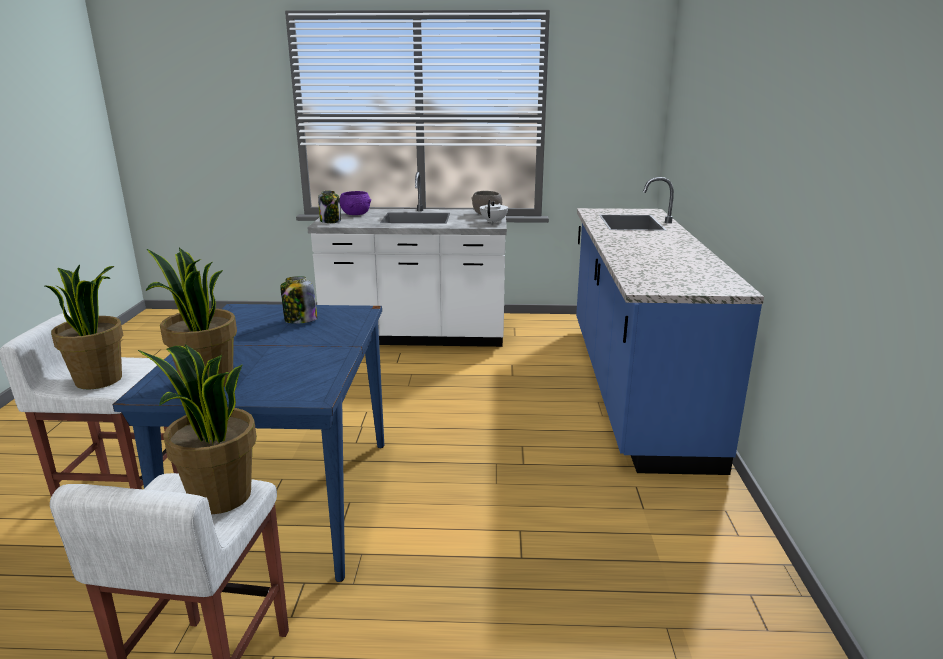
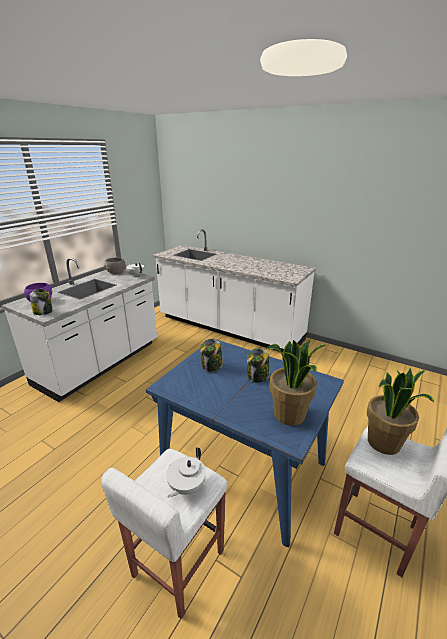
camera: 60 degrees left, 5 degrees up
potted plant [45,264,124,389] -> white teapot [166,447,206,498]
blue counter [576,177,764,475] -> white counter [153,229,316,352]
none -> jar [247,348,269,383]

